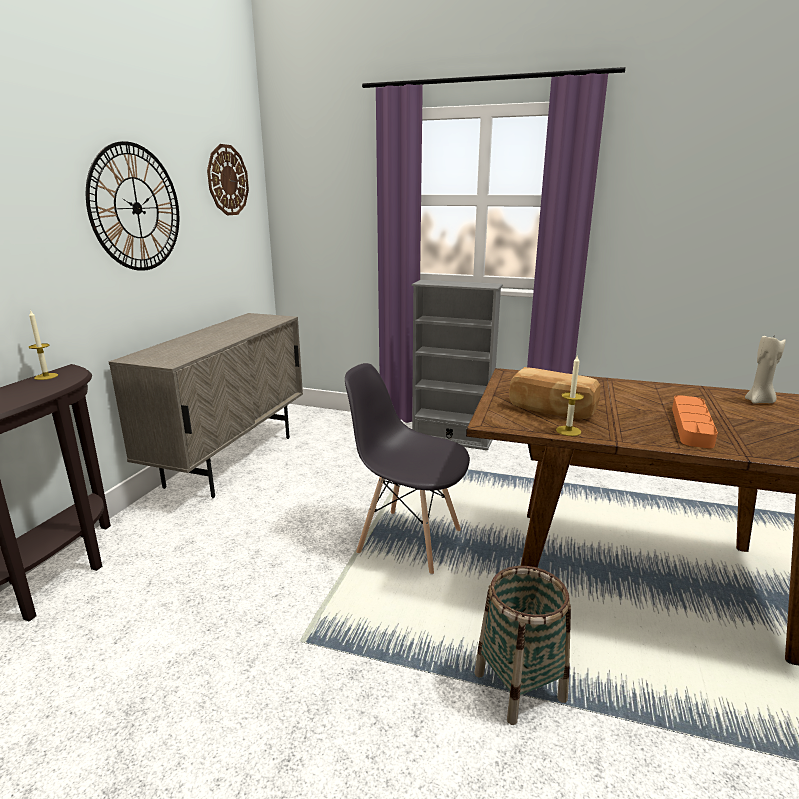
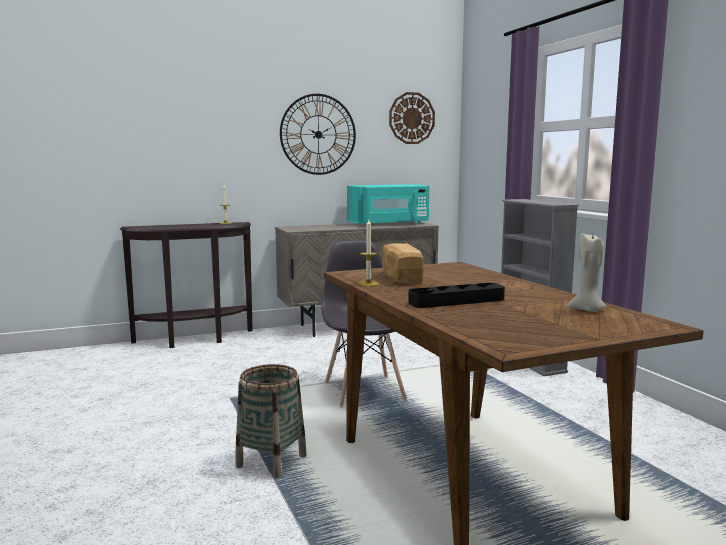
camera: 50 degrees right, 10 degrees down
orange tray [672,395,718,448] -> black tray [408,283,505,308]
none -> turquoise microwave [347,184,429,224]

